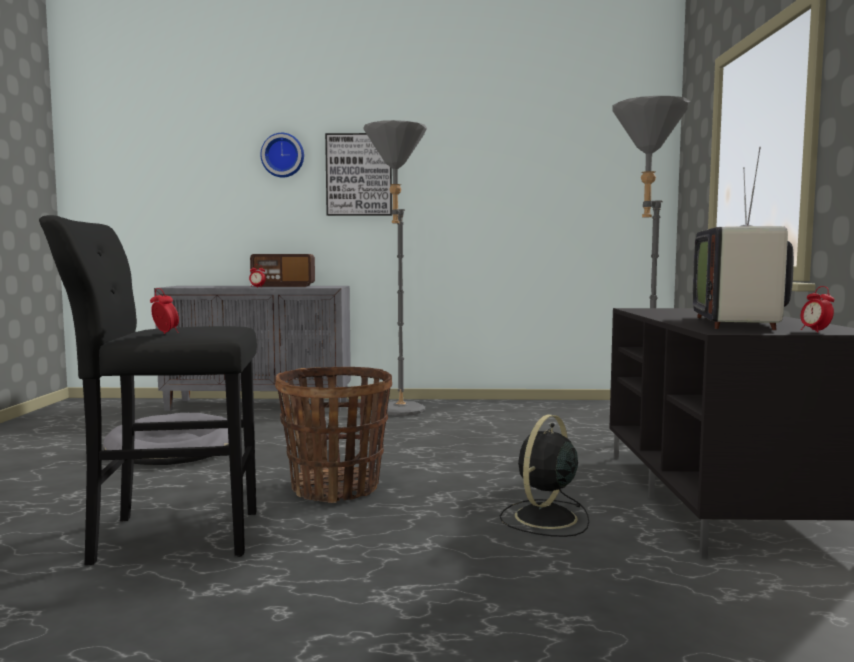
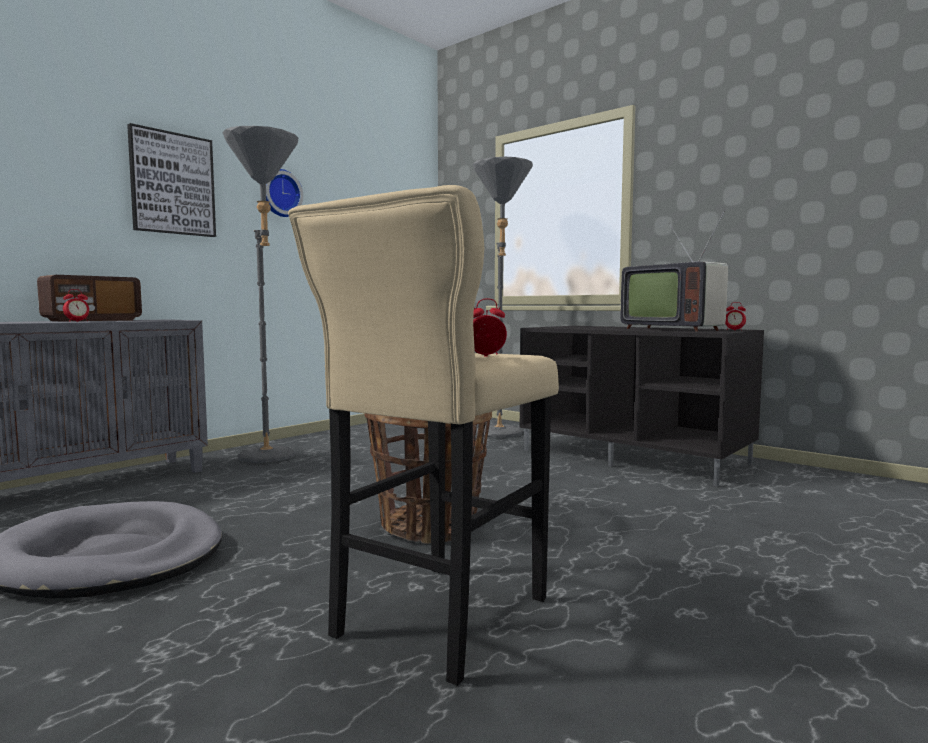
camera: 50 degrees left, 0 degrees up
black stool [39,215,257,565] -> beige stool [288,185,559,686]
wall clock [260,133,304,177] -> wall clock moved to [266,169,303,217]
black fan [500,414,589,537] -> none

